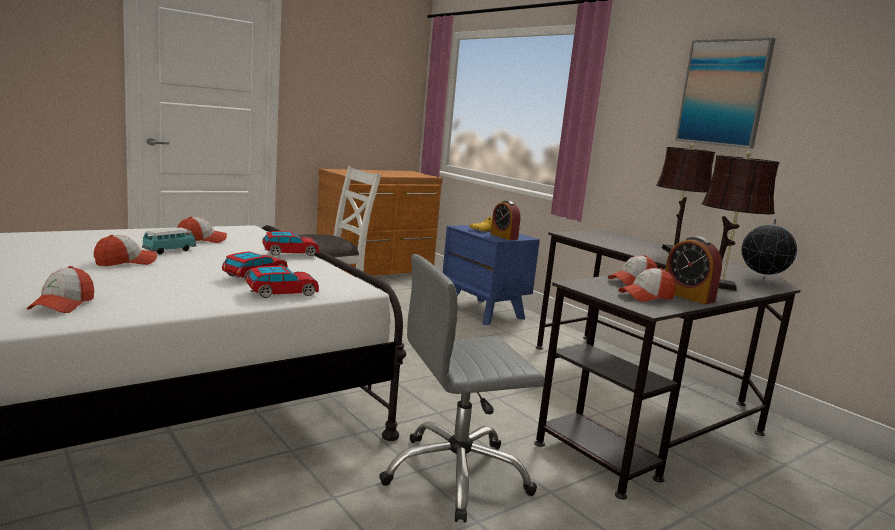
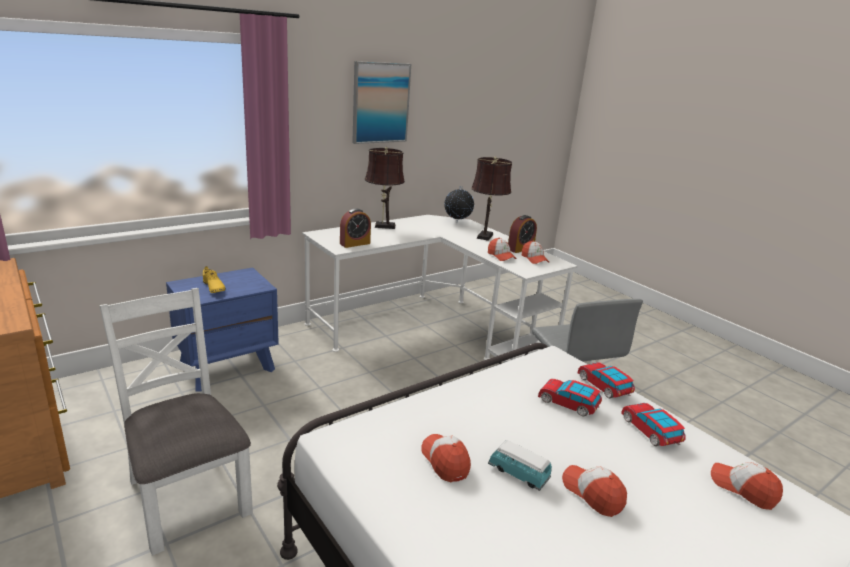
camera: 90 degrees left, 10 degrees up
cap [27,266,94,313] -> cap turned 135 degrees counterclockwise [711,462,783,510]
toy car [262,231,319,256] -> toy car moved to [621,403,686,446]
alarm clock [491,201,521,240] -> alarm clock moved to [340,209,371,248]
black desk [534,229,801,499] -> white desk [302,215,578,363]

